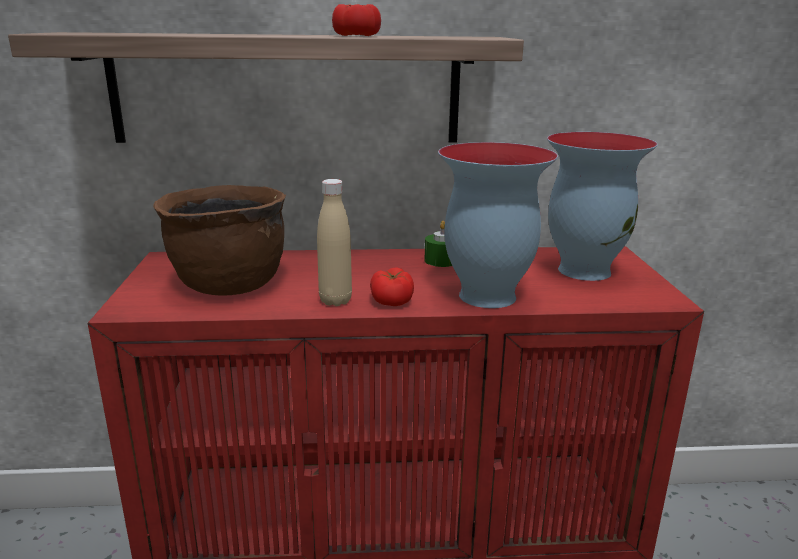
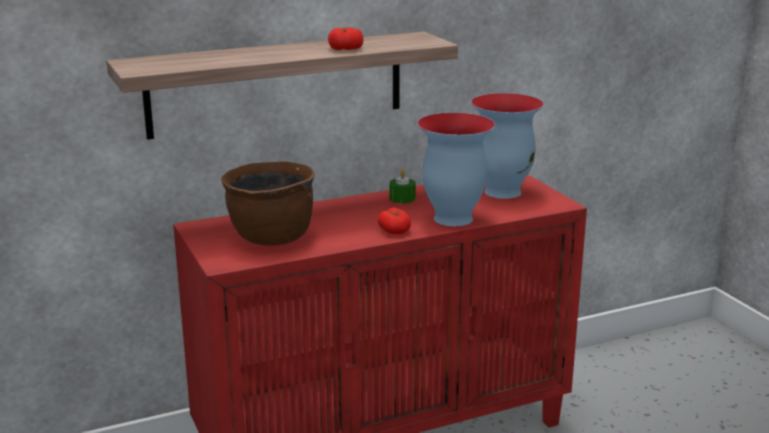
camera: 20 degrees left, 0 degrees up
beige bottle [317,179,352,306] -> none

